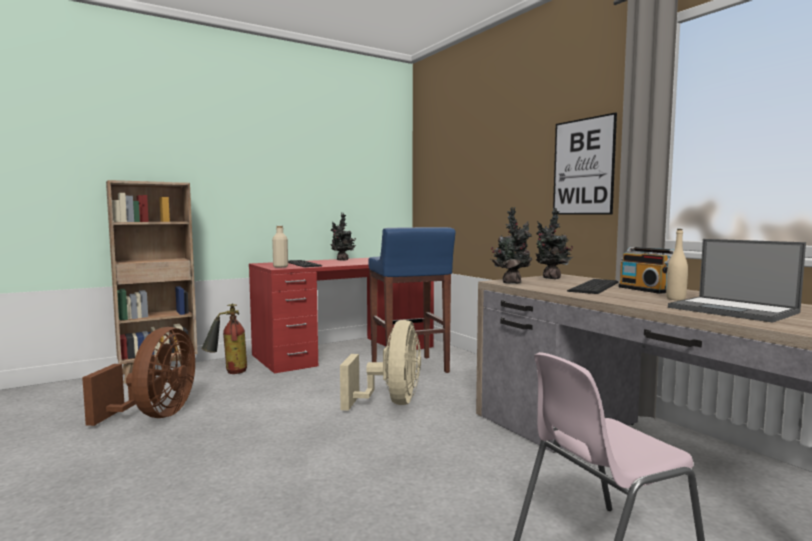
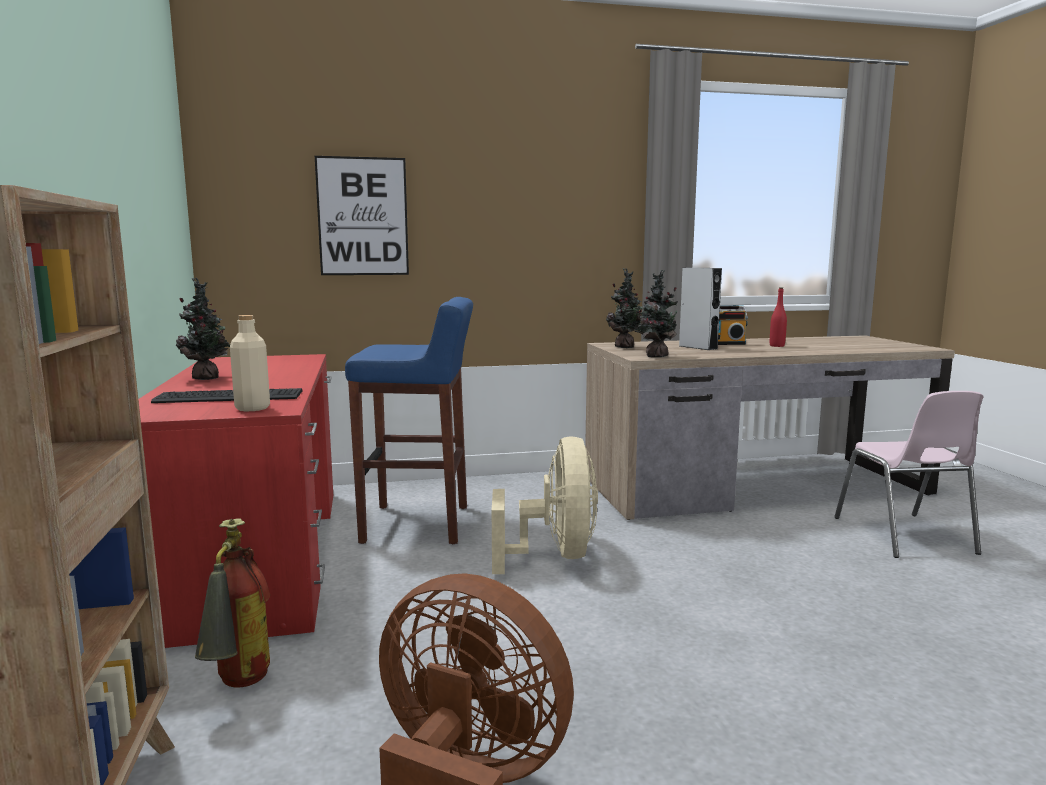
camera: 70 degrees left, 5 degrees up
beige fan [340,320,421,411] -> beige fan turned 60 degrees clockwise [492,436,598,574]
picture [553,112,617,215] -> picture moved to [315,156,409,275]
keyboard [567,279,618,294] -> grey speaker [679,268,722,350]
beige bottle [666,229,688,300] -> red bottle [770,287,787,347]
laptop [668,239,806,323] -> none

